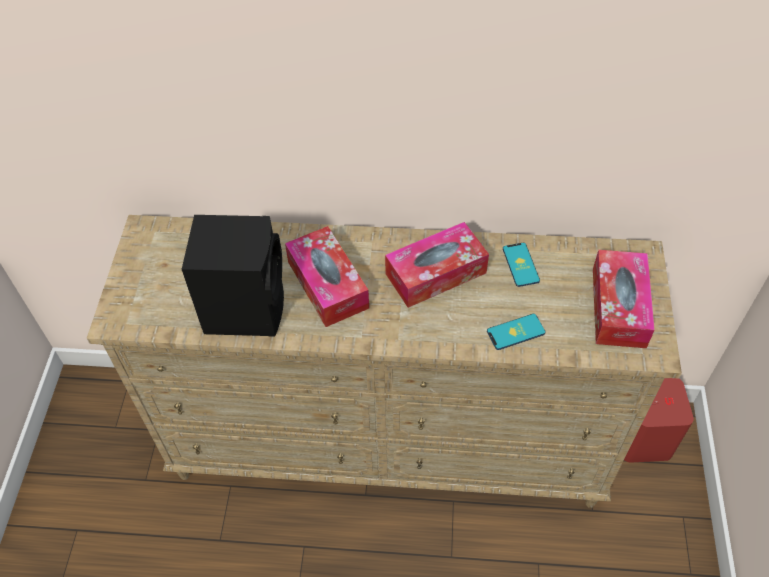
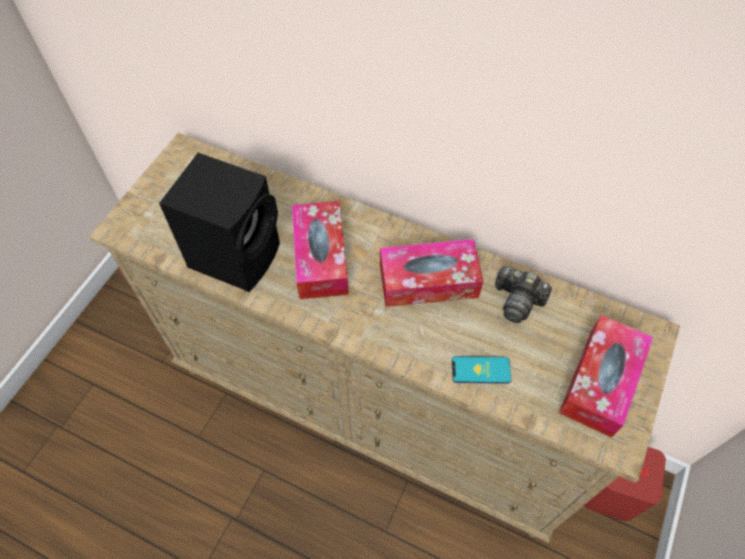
camera: 20 degrees right, 5 degrees up
phone [503,243,540,287] -> camera [495,266,552,323]

